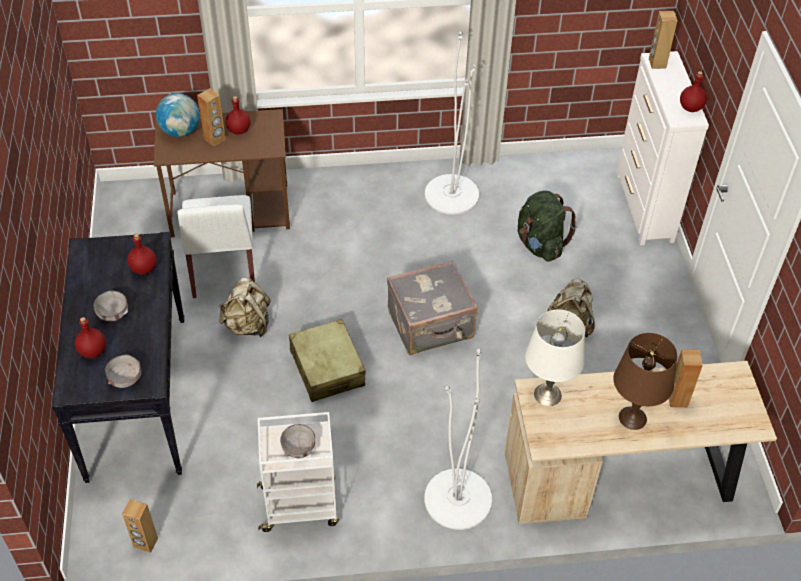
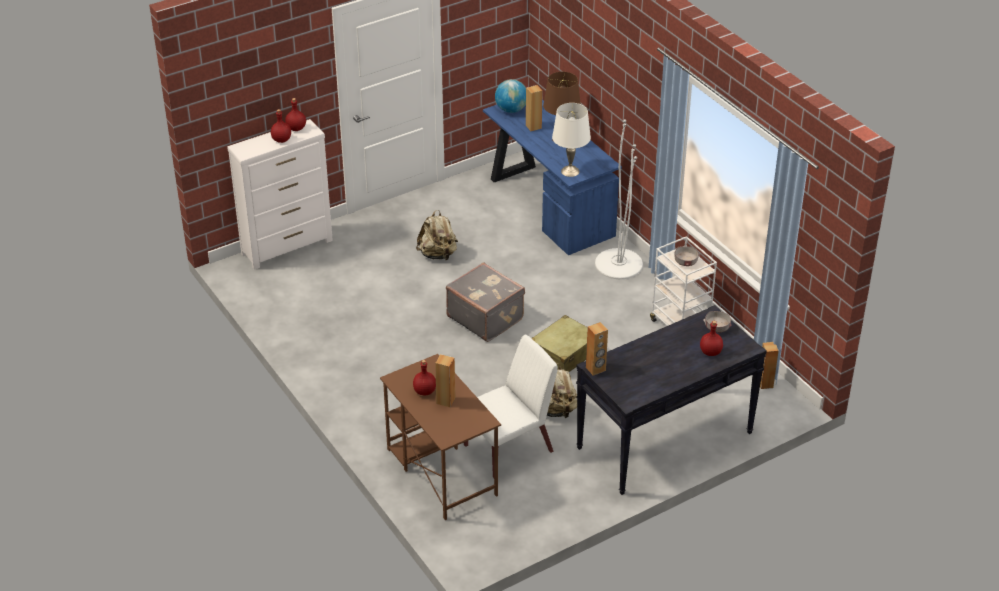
camera: 115 degrees left, 10 degrees down
grey bowl [93,291,128,321] -> none
red bottle [127,234,157,275] -> red bottle moved to [271,109,291,143]
globe [156,93,200,137] -> globe moved to [495,79,526,113]
white floor lamp [424,31,479,215] -> none
beige desk [505,361,777,524] -> blue desk [483,99,622,255]
green backpack [518,191,577,262] -> none
brown speaker [649,11,678,69] -> brown speaker moved to [586,322,608,376]

